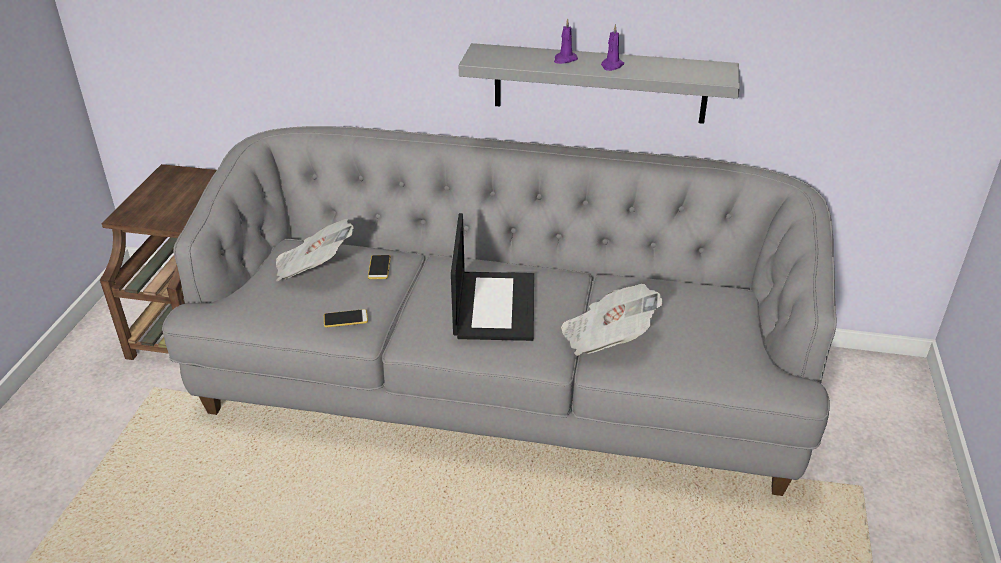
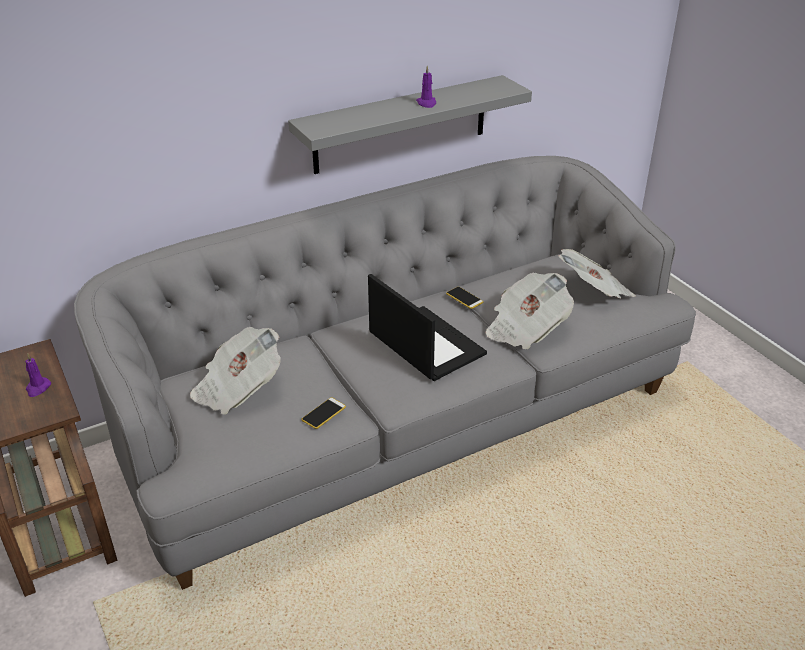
camera: 40 degrees left, 0 degrees up
phone [368,255,391,279] -> phone moved to [446,287,483,309]
purple candle [554,18,578,64] -> purple candle moved to [25,353,51,397]
none -> newspaper [558,249,636,299]

